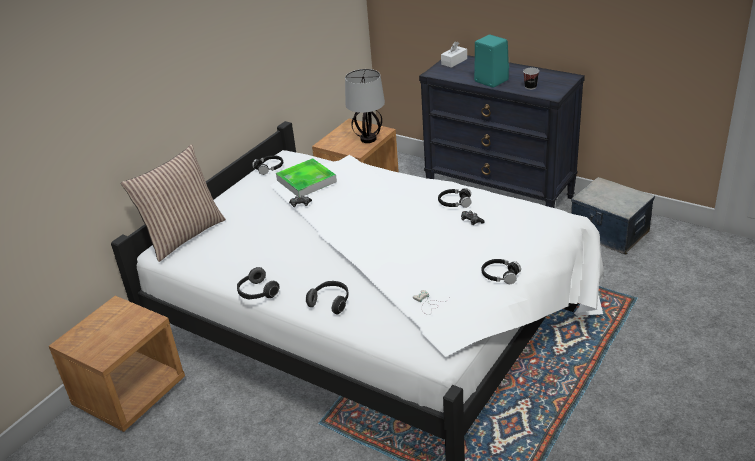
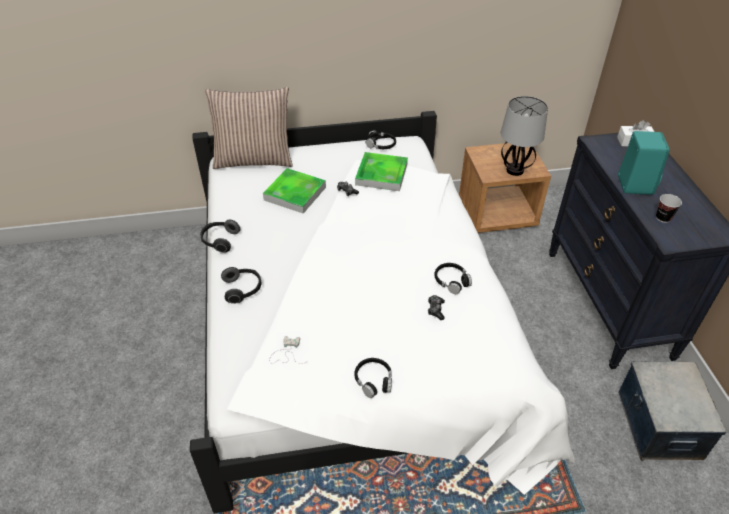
camera: 45 degrees right, 10 degrees up
brown nightstand [49,296,185,432] -> none
none -> tray [263,168,326,214]

